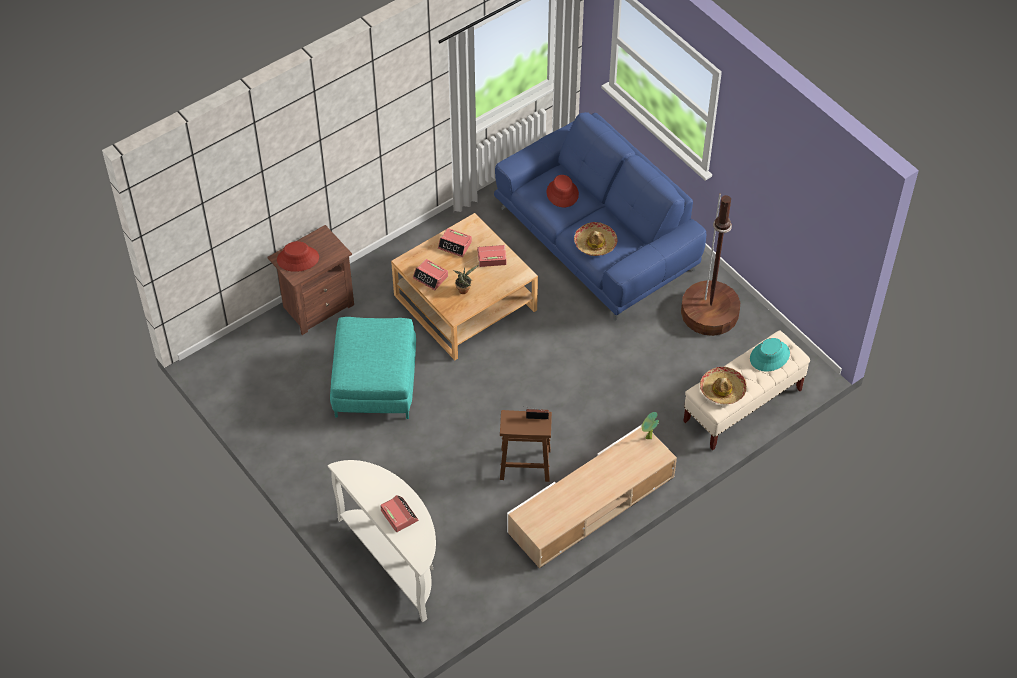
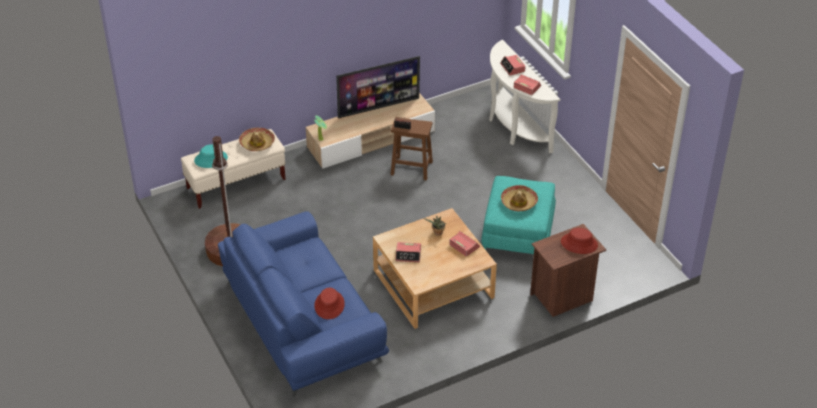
camera: 170 degrees left, 10 degrees down
alarm clock [438,228,472,257] -> alarm clock moved to [514,74,541,95]
hat [574,222,618,256] -> hat moved to [501,185,538,212]
none -> television [336,56,420,118]

